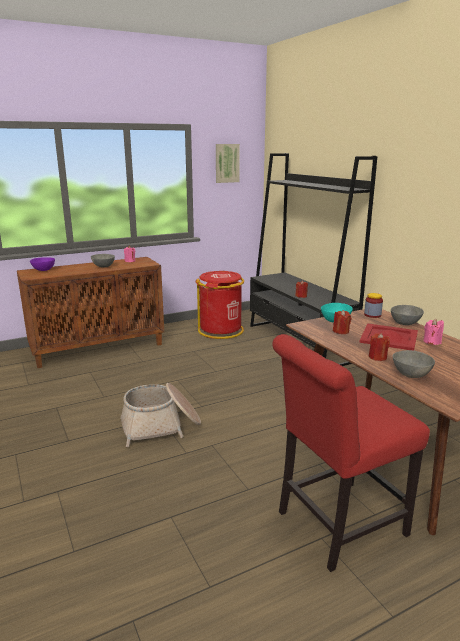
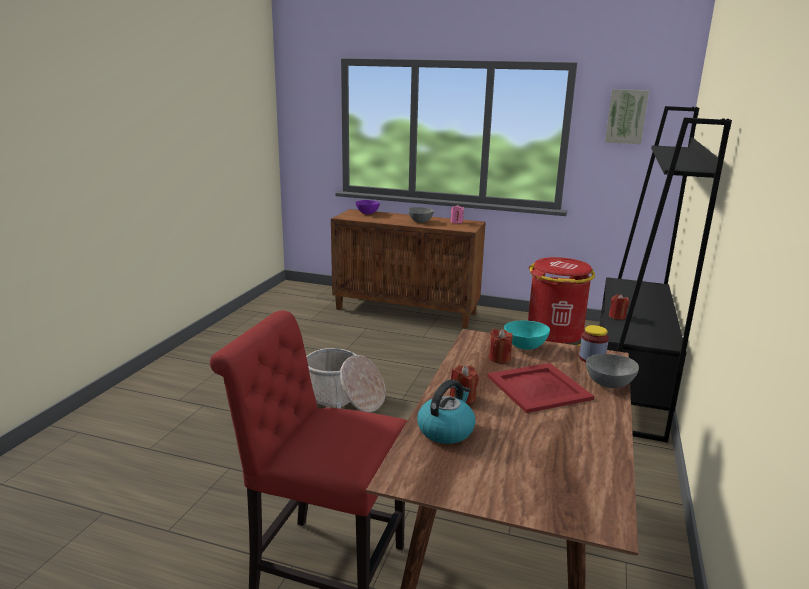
camera: 45 degrees right, 0 degrees up
grey bowl [392,350,435,378] -> kettle [417,379,476,444]
pink candle [423,319,444,345] -> none

